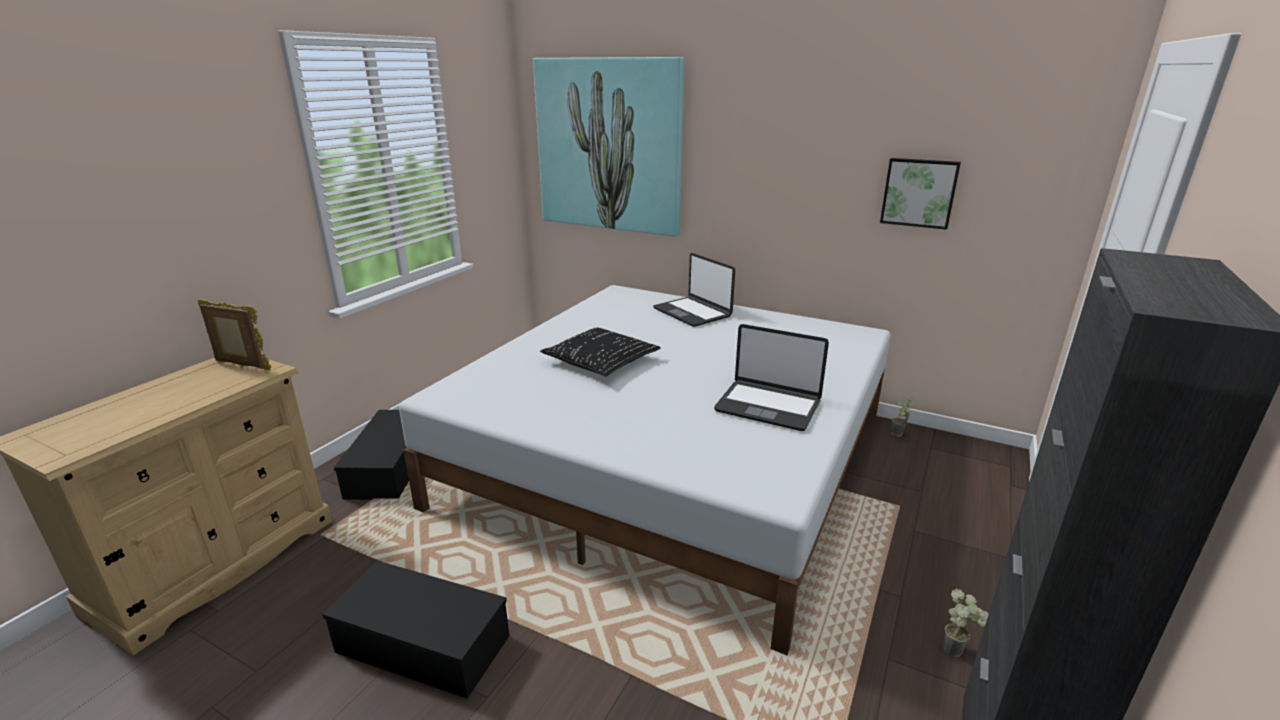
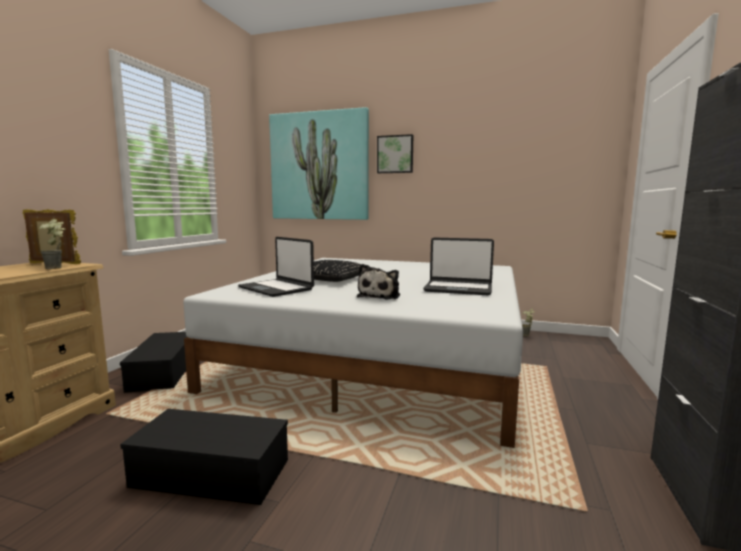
camera: 10 degrees left, 15 degrees down
laptop [653,253,735,327] -> laptop moved to [238,237,314,297]
picture [880,158,961,230] -> picture moved to [377,134,413,173]
potted plant [944,589,989,657] -> potted plant moved to [39,219,65,269]
none -> plush toy [357,264,400,299]

